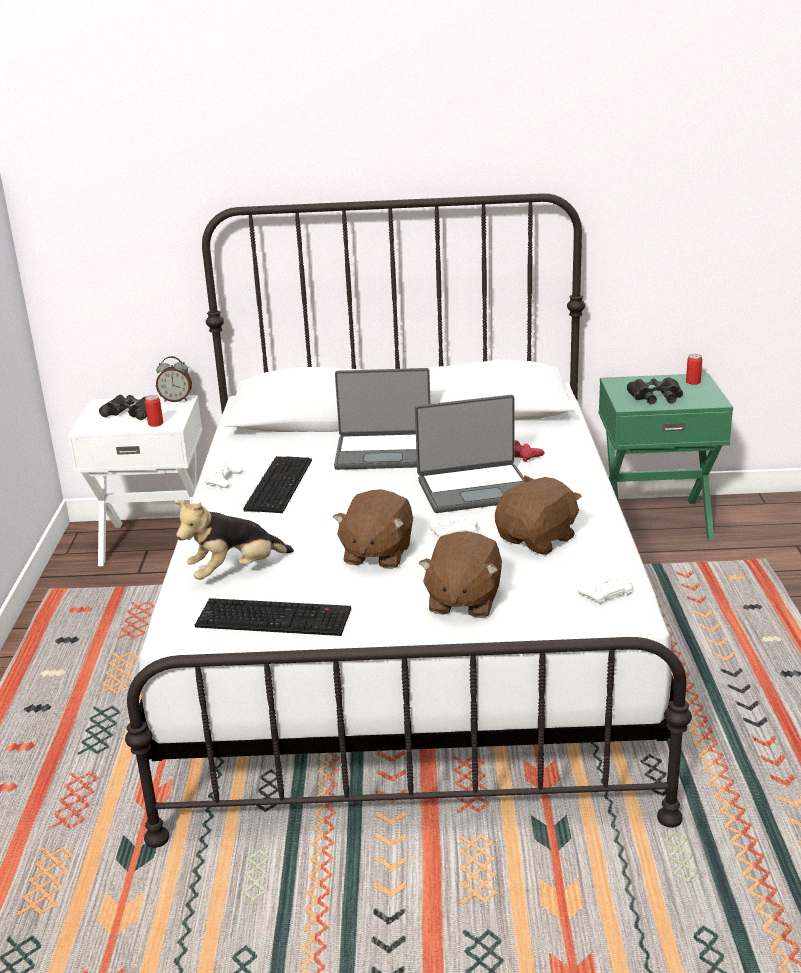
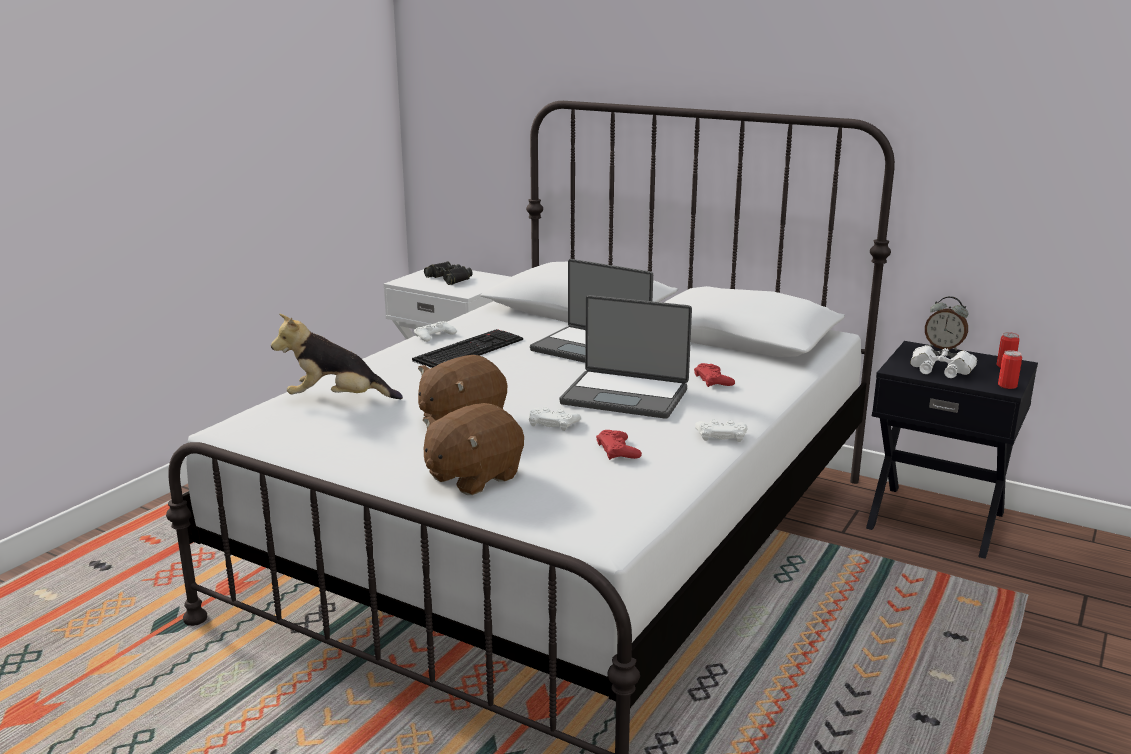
camera: 30 degrees right, 5 degrees down
can [145,395,163,427] -> can moved to [998,350,1022,389]
alarm clock [156,356,192,402] -> alarm clock moved to [925,296,968,351]
keyboard [195,598,351,636] -> none
brown plush toy [495,476,582,555] -> red game controller [596,430,642,460]
white game controller [577,574,634,605] -> white game controller moved to [695,419,747,442]
green nightstand [599,373,733,541] -> black nightstand [866,341,1038,559]
black binoculars [627,377,683,405] -> white binoculars [910,345,977,378]

